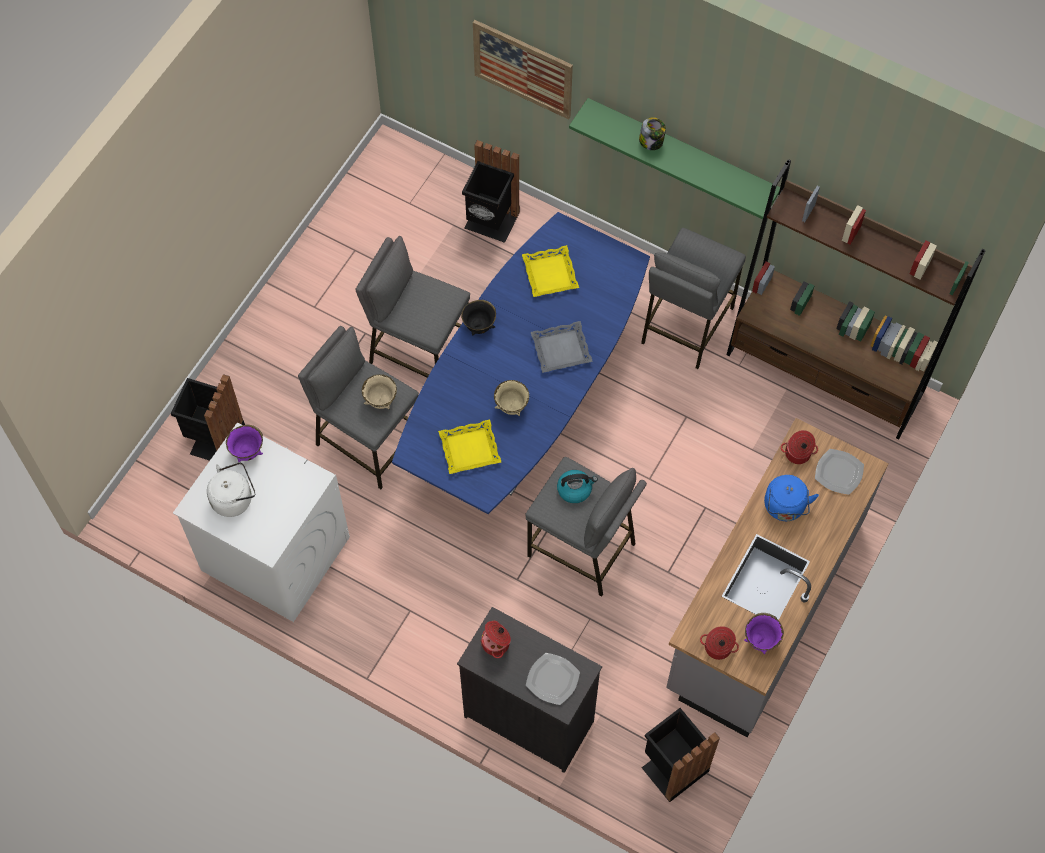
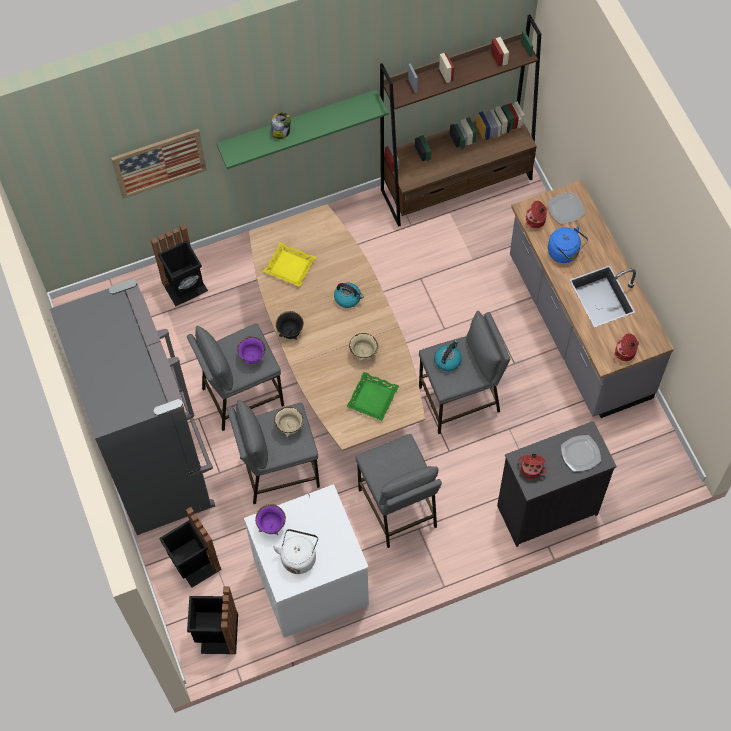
camera: 50 degrees left, 0 degrees up
blue dining table [392,212,650,514] -> brown dining table [249,204,425,451]
yellow tray [438,419,501,474] -> green tray [346,372,399,421]
grey tray [531,321,593,373] -> kettle [334,283,364,308]
grey stool [641,228,746,369] -> grey stool moved to [356,434,442,548]
black trash can [642,708,720,802] -> black trash can moved to [187,586,238,654]
purple bowl [744,613,784,654] -> purple bowl moved to [237,336,265,365]
none -> grey fridge [50,279,215,535]

